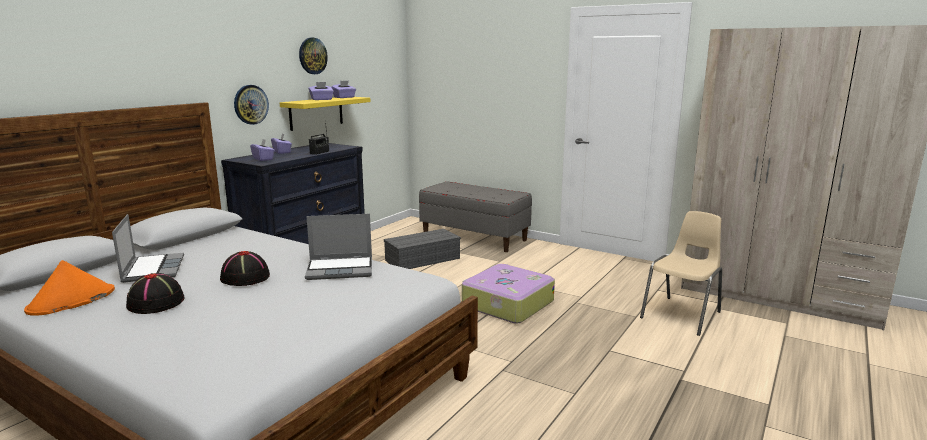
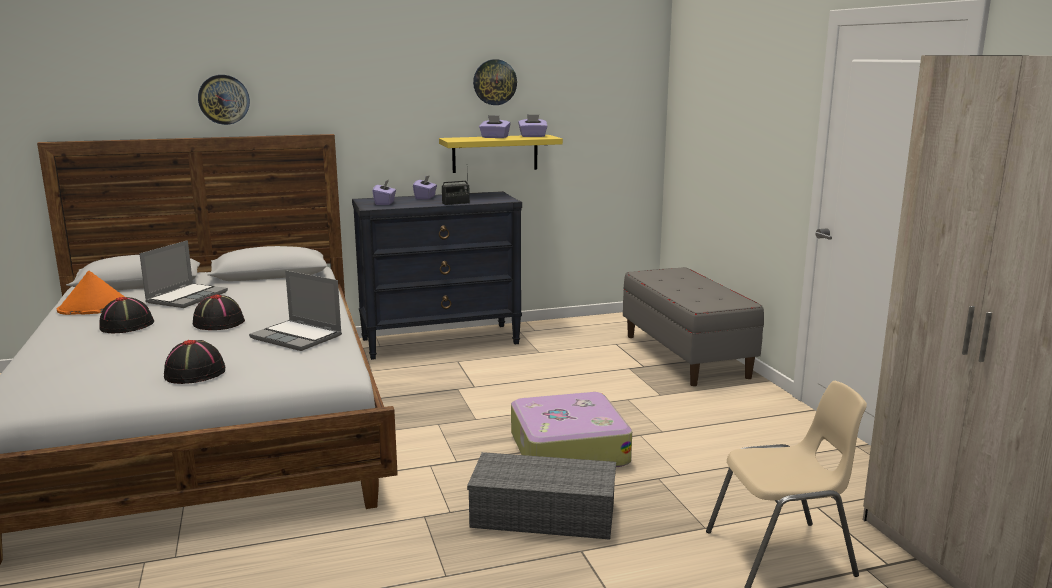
camera: 40 degrees right, 0 degrees up
wall clock [234,85,269,125] -> wall clock moved to [198,75,250,125]
grey storage box [384,229,461,269] -> grey storage box moved to [467,452,616,540]
none -> black hat [164,340,225,384]

